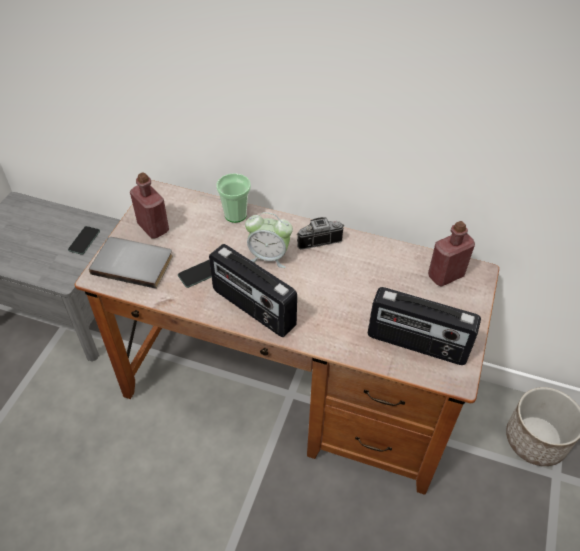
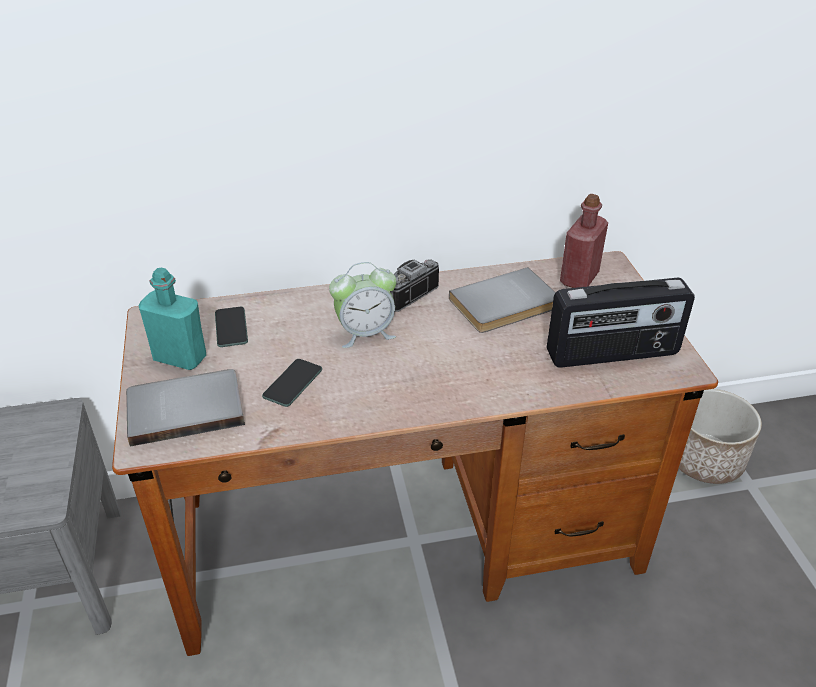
camera: 30 degrees left, 10 degrees down
phone [68,226,100,255] -> phone moved to [215,307,248,347]
red bottle [130,173,169,239] -> turquoise bottle [139,268,206,370]
radio [209,244,297,337] -> none
cup [217,173,251,223] -> none
none -> grey book [449,267,556,333]

